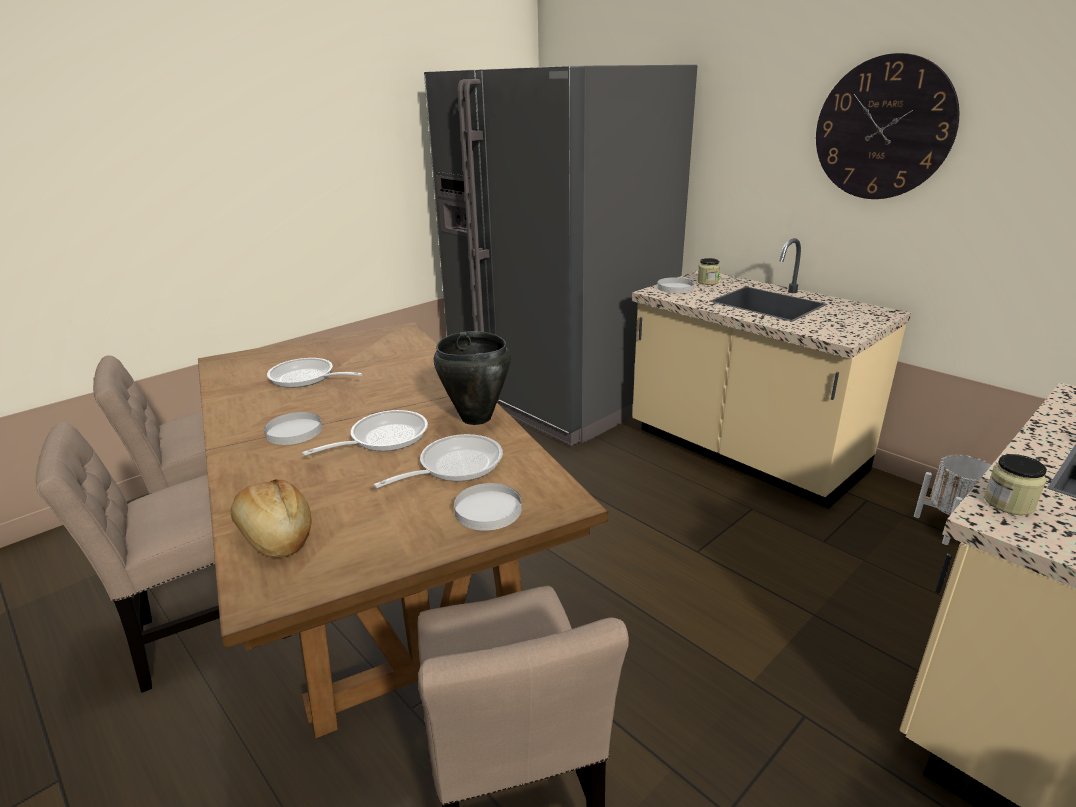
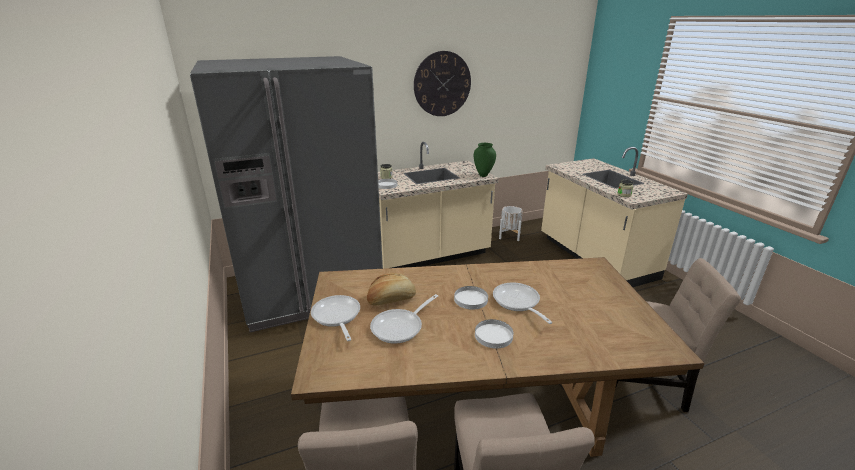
camera: 70 degrees left, 0 degrees up
bread [231,479,311,558] -> bread moved to [367,273,416,305]
frying pan [374,434,503,488] -> frying pan moved to [311,295,360,341]
black cooking pot [434,331,511,425] -> none
white plate [454,483,522,531] -> white plate moved to [454,286,488,310]
none -> green vase [474,143,496,177]

